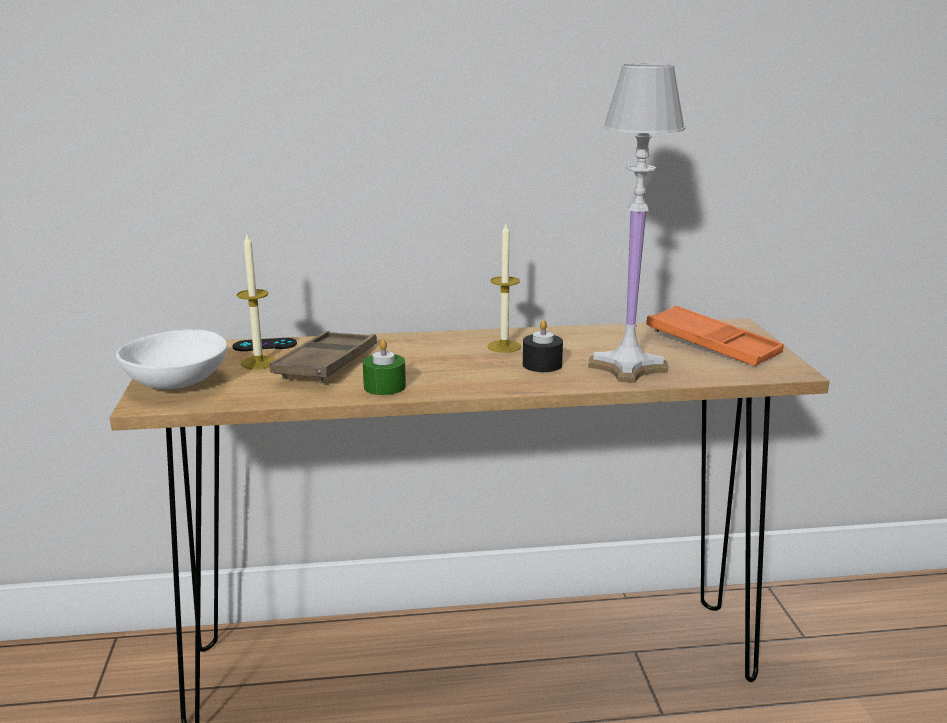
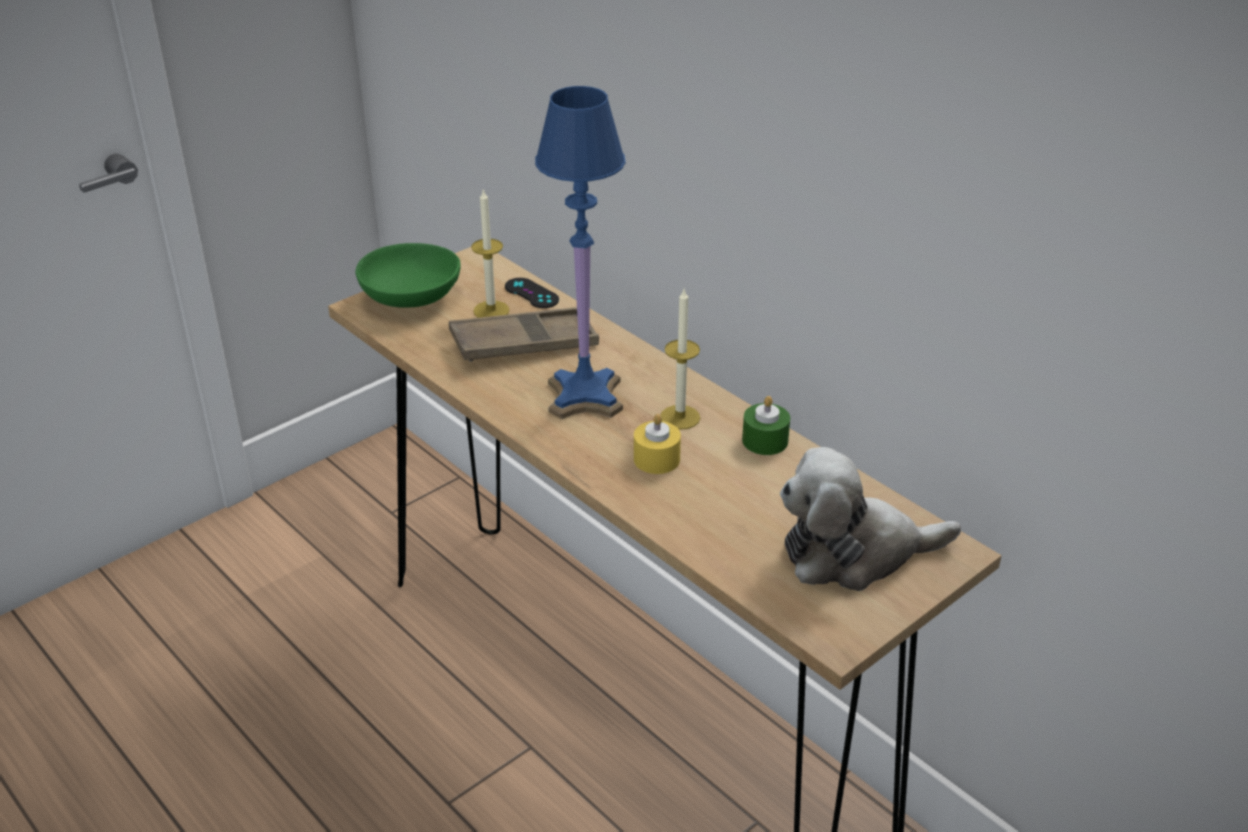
camera: 55 degrees right, 15 degrees up
white bowl [116,329,227,389] -> green bowl [356,243,461,308]
green candle [363,339,406,395] -> green candle moved to [742,396,790,455]
black candle [523,320,563,372] -> yellow candle [634,414,681,474]
white table lamp [588,64,685,383] -> none
orange tray [646,305,784,366] -> plush toy [780,447,961,591]
none -> blue table lamp [535,86,625,419]

